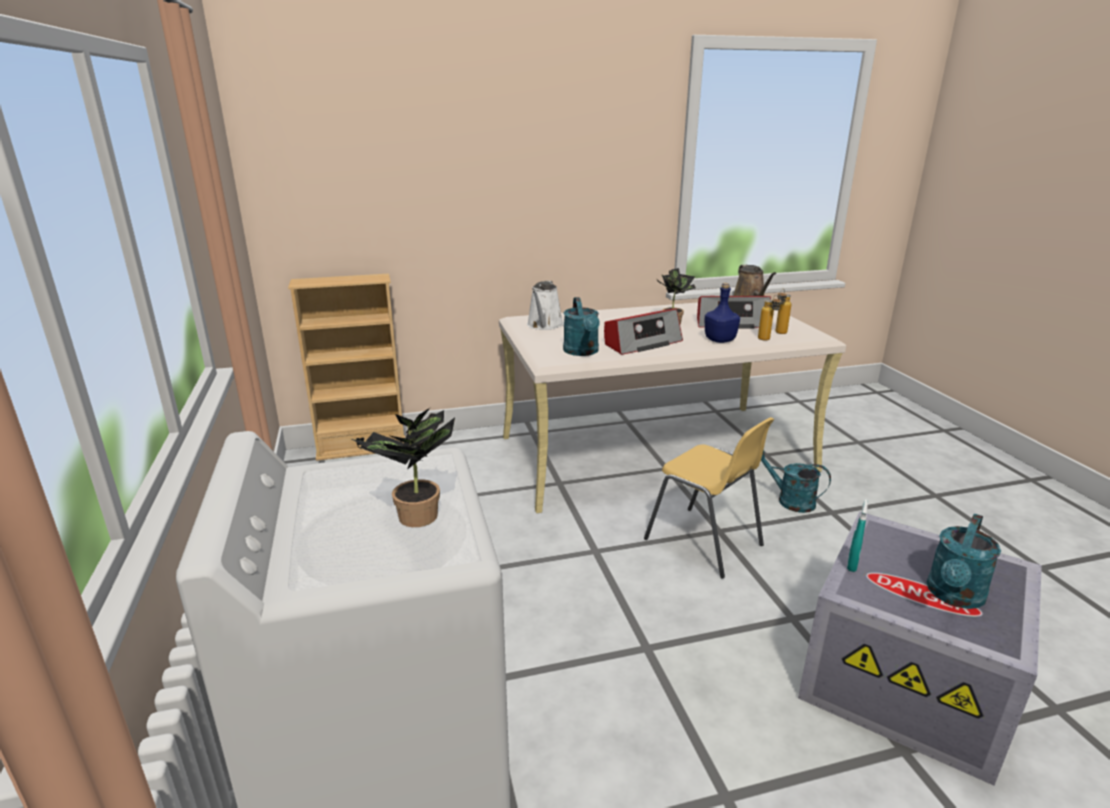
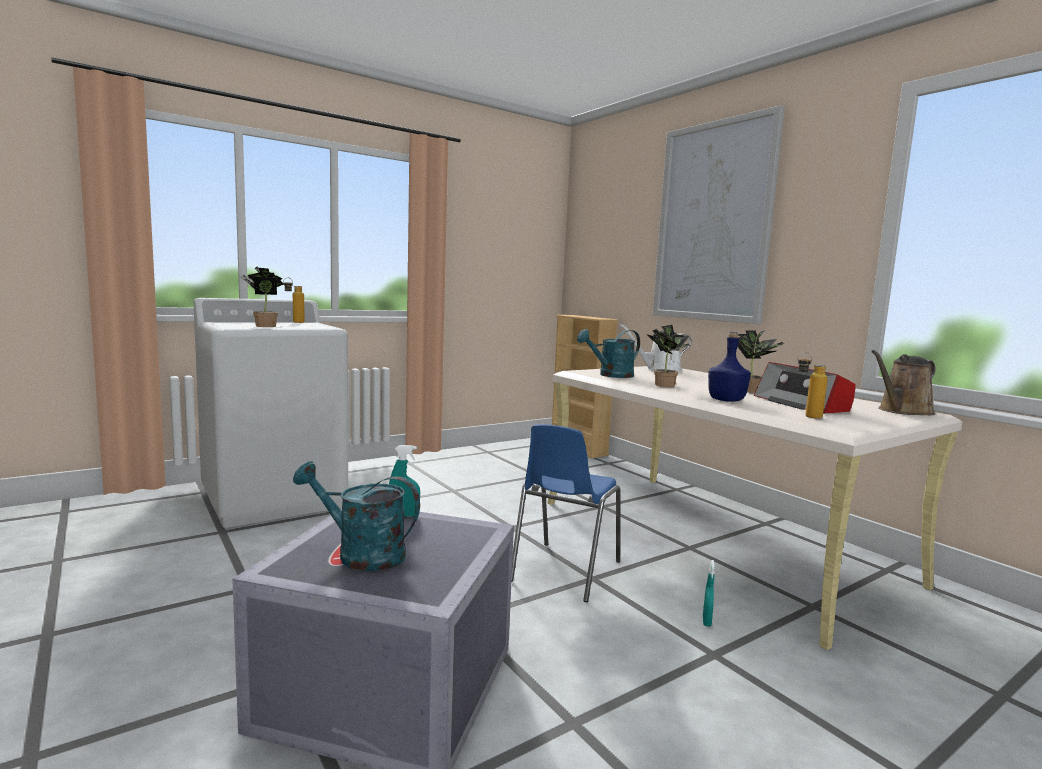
camera: 70 degrees right, 15 degrees down
radio [604,309,683,355] -> potted plant [646,325,691,387]
yellow chair [644,417,774,578] -> blue chair [511,424,621,602]
bottle [758,295,781,341] -> bottle moved to [283,277,305,323]
turquoise watering can [761,450,831,513] -> turquoise spray bottle [703,560,715,627]
none -> picture [653,105,785,324]

